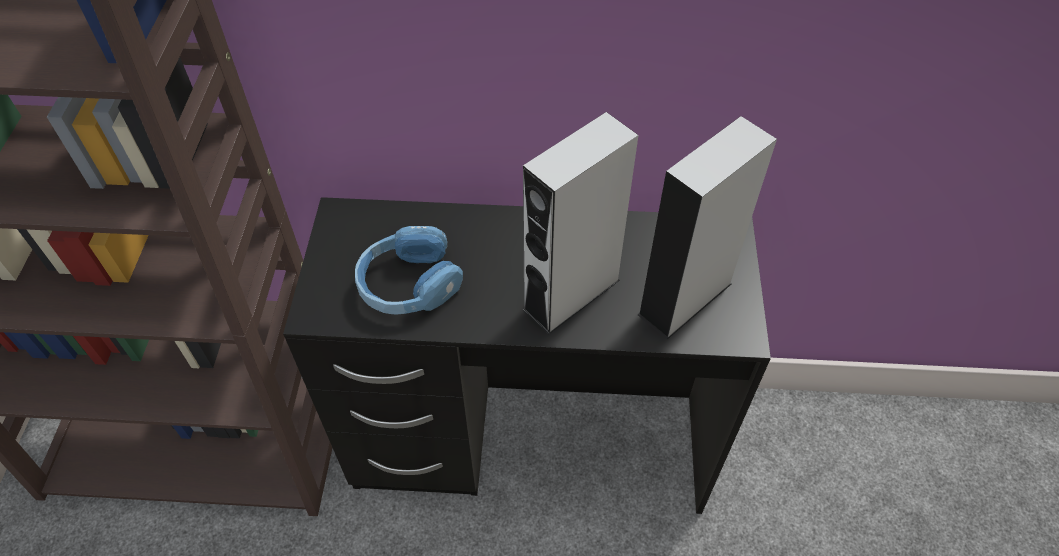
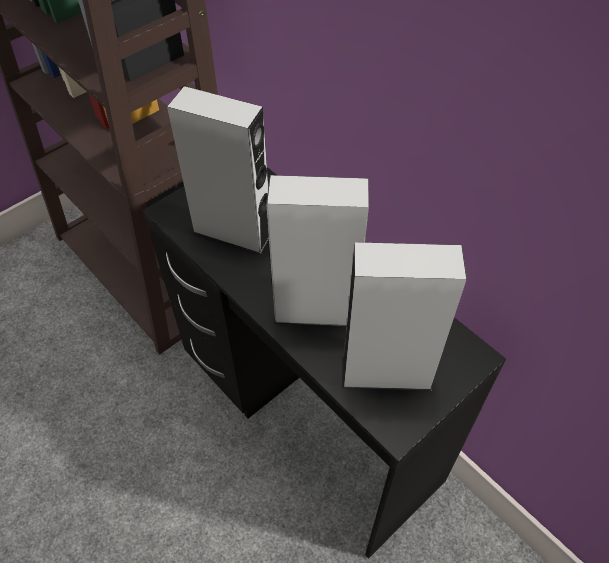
camera: 45 degrees right, 0 degrees up
blue headphones [355,226,463,314] -> grey speaker [167,86,269,254]

